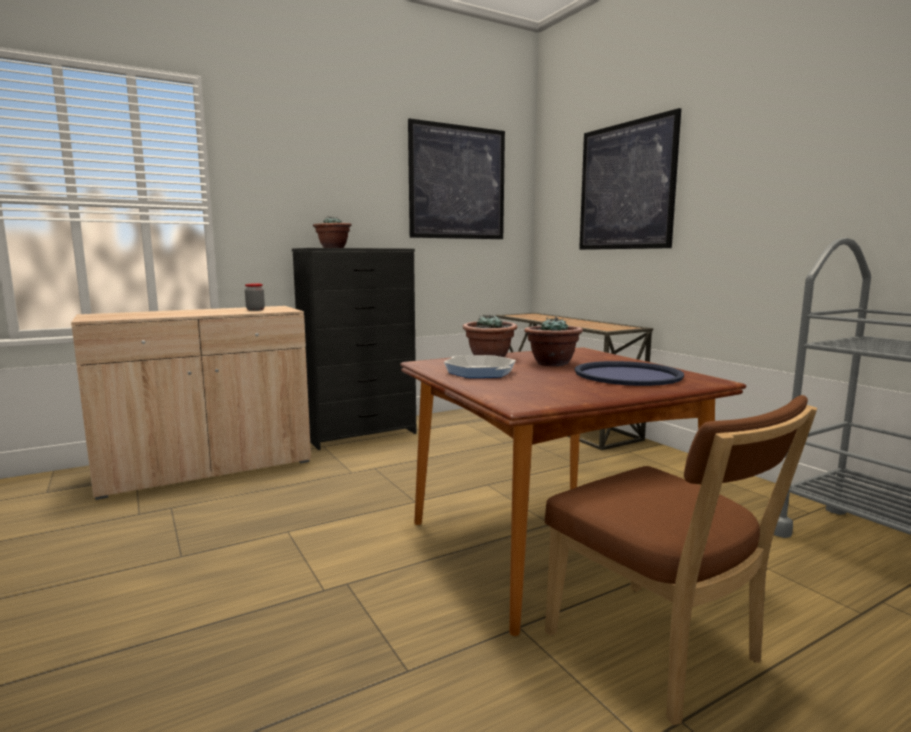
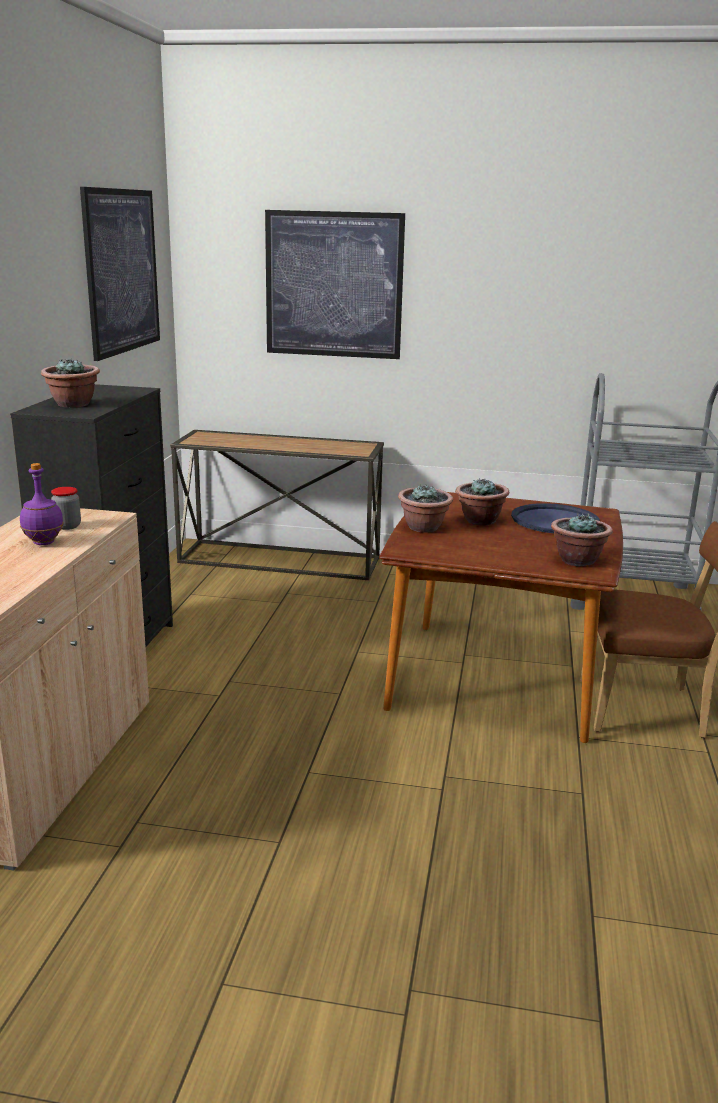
camera: 50 degrees left, 10 degrees up
frying pan [444,355,516,378] -> none
none -> purple bottle [20,463,64,545]
none -> potted plant [551,513,612,567]

